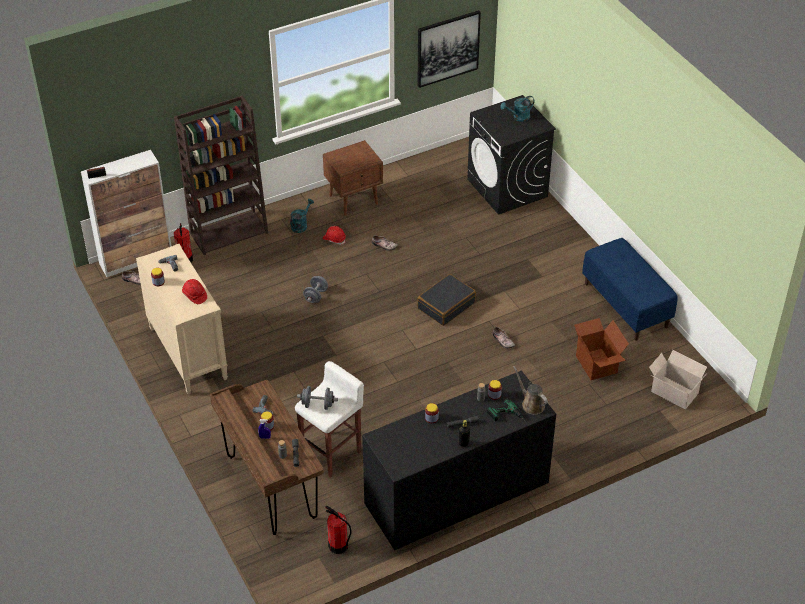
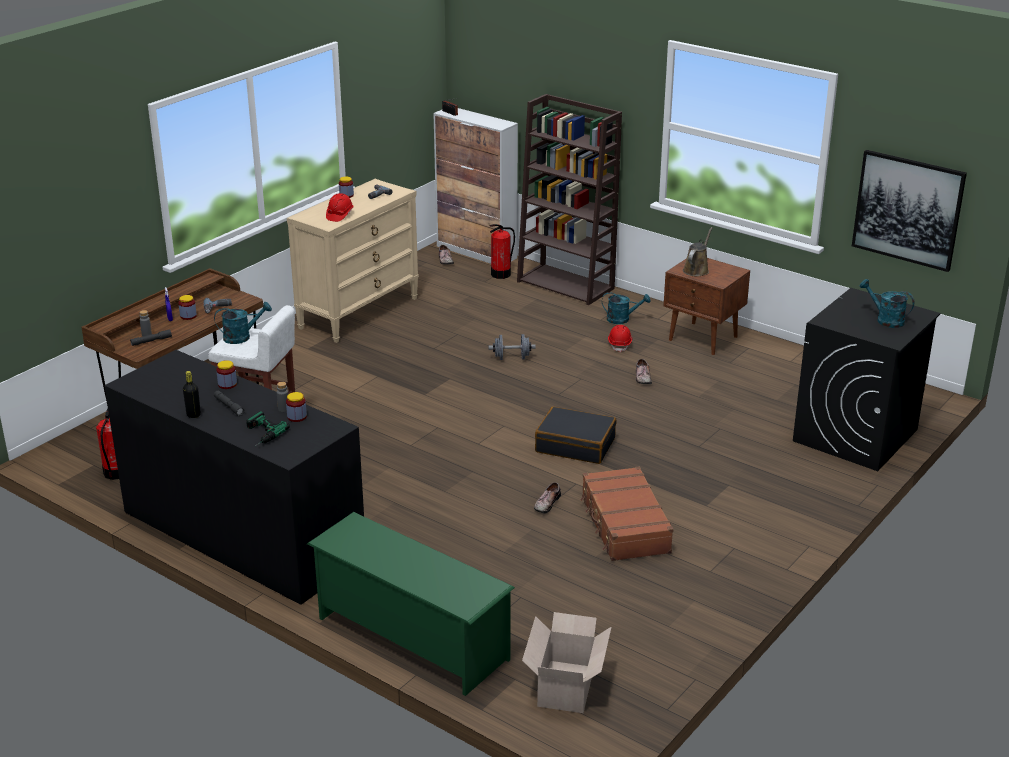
camera: 65 degrees right, 15 degrees down
grey dumbbell [297,386,338,410] -> turquoise watering can [214,302,272,344]
brown watering can [513,366,548,415] -> brown watering can moved to [683,227,712,277]
cardboard box [574,318,629,380] -> none
blue bench [582,238,678,341] -> none
none -> green shoe rack [307,512,515,696]
none -> brown suitcase [580,466,674,561]

